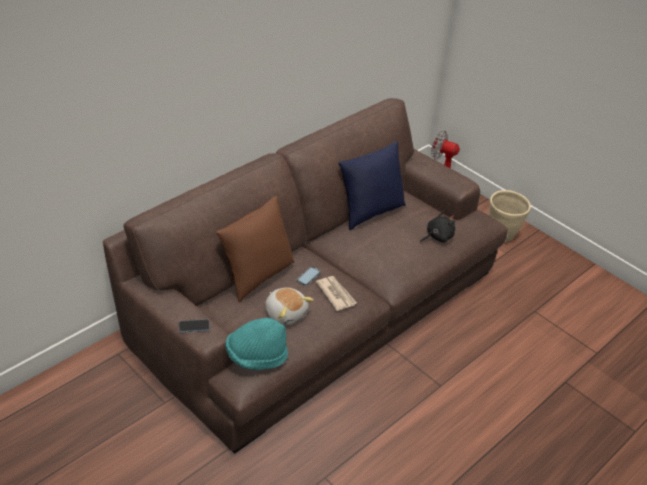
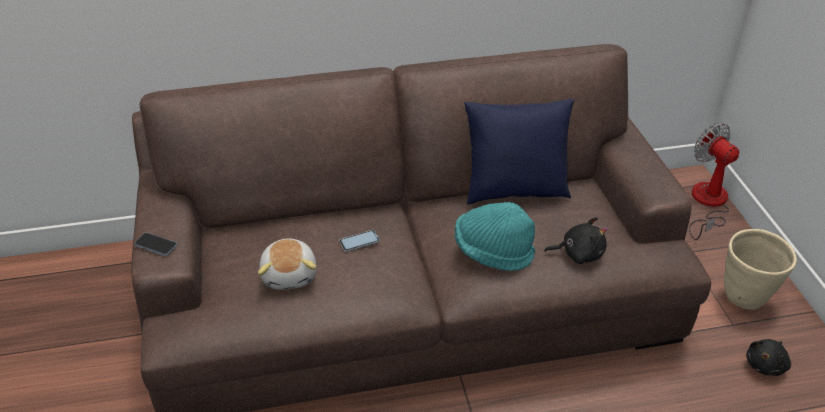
camera: 35 degrees right, 0 degrees up
brown pillow [216,196,294,302] -> none
turquoise hat [225,318,288,370] -> turquoise hat moved to [455,202,535,271]
newspaper [316,276,357,311] -> none
none -> black plush toy [746,339,791,376]

